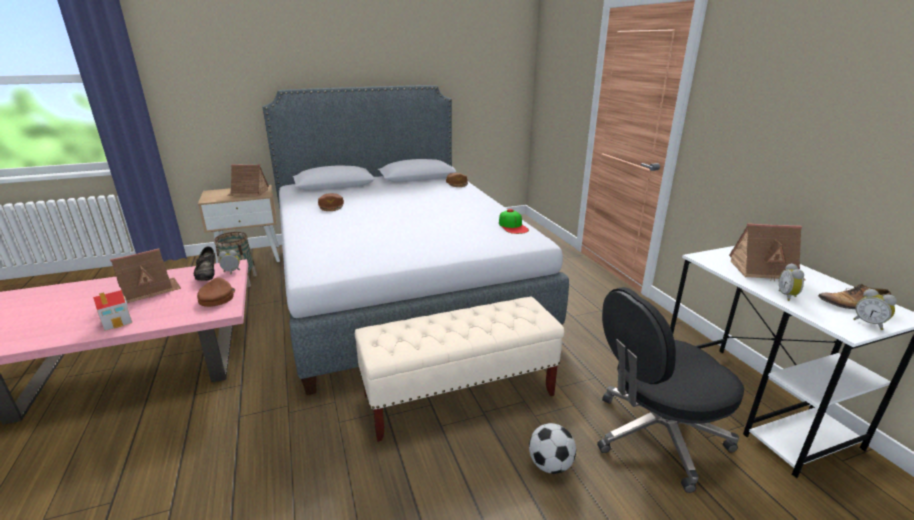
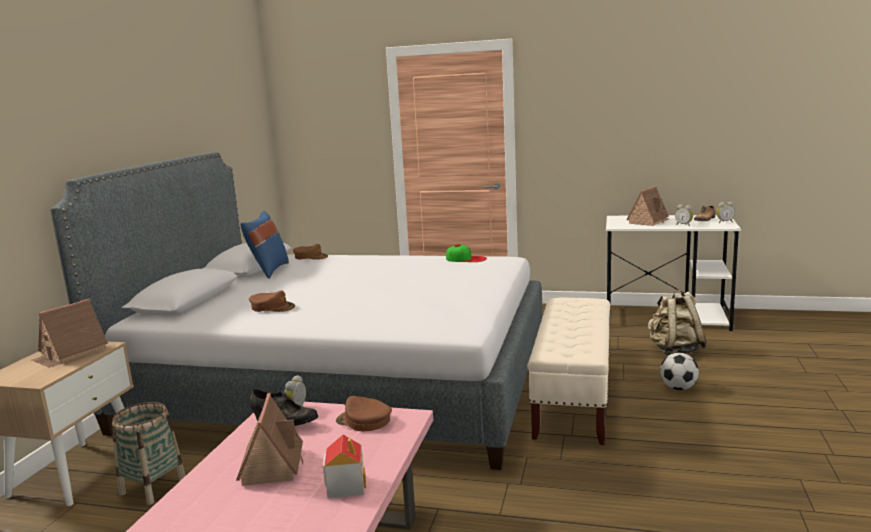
camera: 55 degrees left, 10 degrees down
black office chair [597,287,744,493] -> beige backpack [648,290,707,355]
none -> blue pillow [240,211,289,279]

